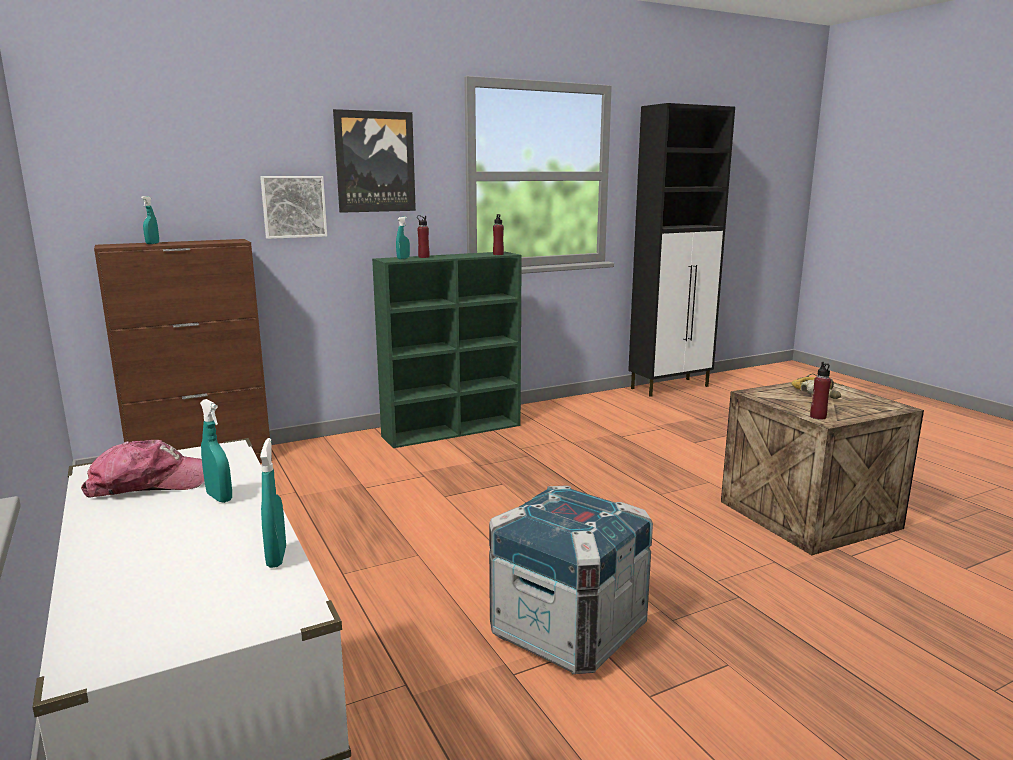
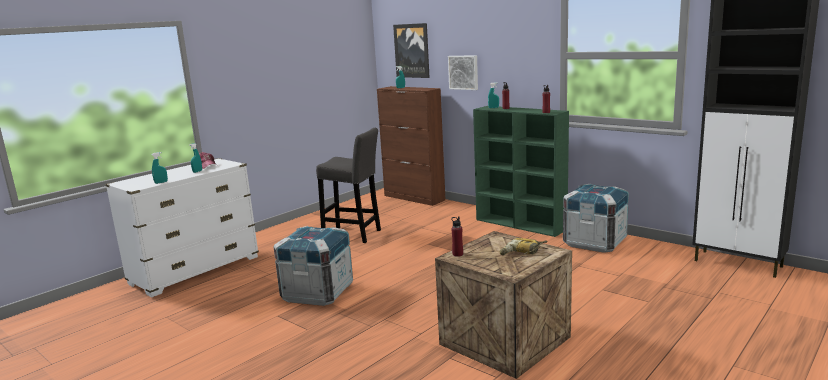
camera: 70 degrees right, 0 degrees up
picture [333,109,416,213] -> picture moved to [393,23,430,78]
none -> grey stool [316,128,381,243]
none -> crate [563,184,629,253]

